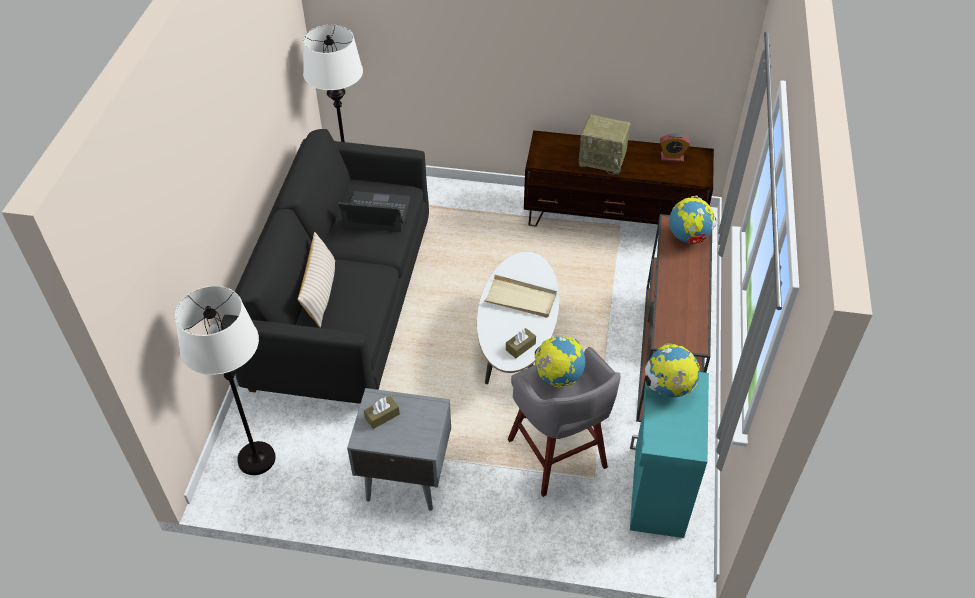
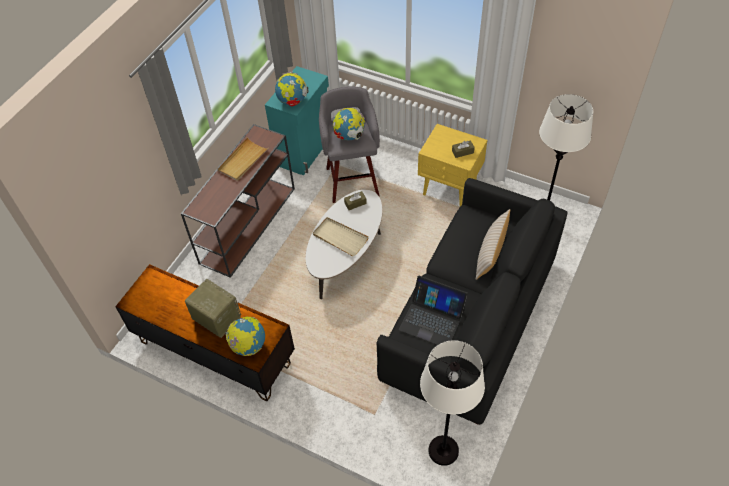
camera: 160 degrees left, 5 degrees up
grey nightstand [347,388,451,511] -> yellow nightstand [418,124,488,206]
alarm clock [660,133,690,162] -> none
globe [669,196,717,244] -> globe moved to [225,316,265,356]
none -> beige tray [218,137,269,181]

